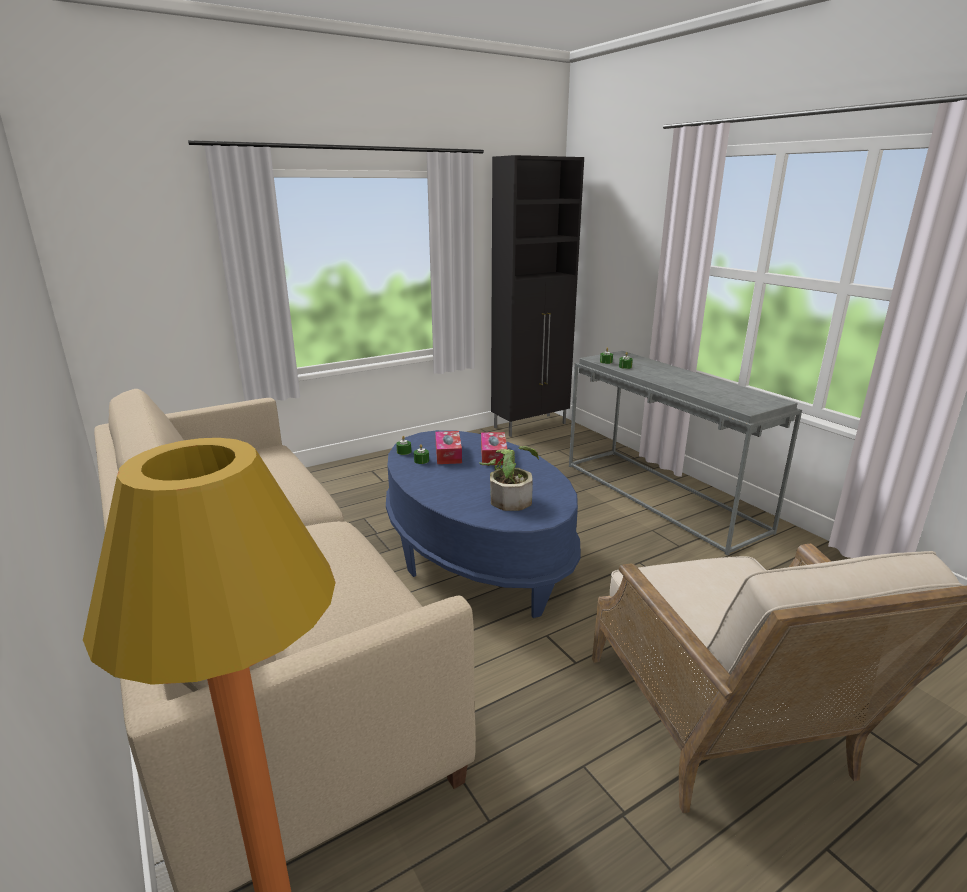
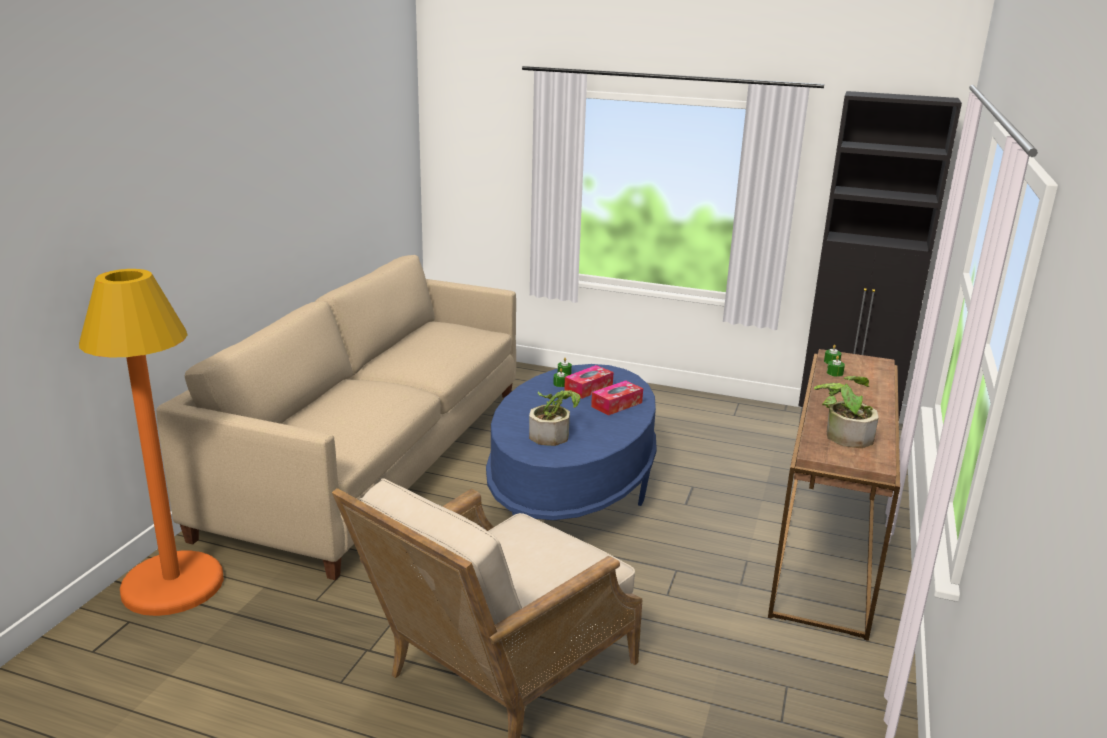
camera: 50 degrees right, 0 degrees up
grey console table [569,351,802,555] -> brown console table [768,349,900,641]
none -> potted plant [814,376,879,448]

